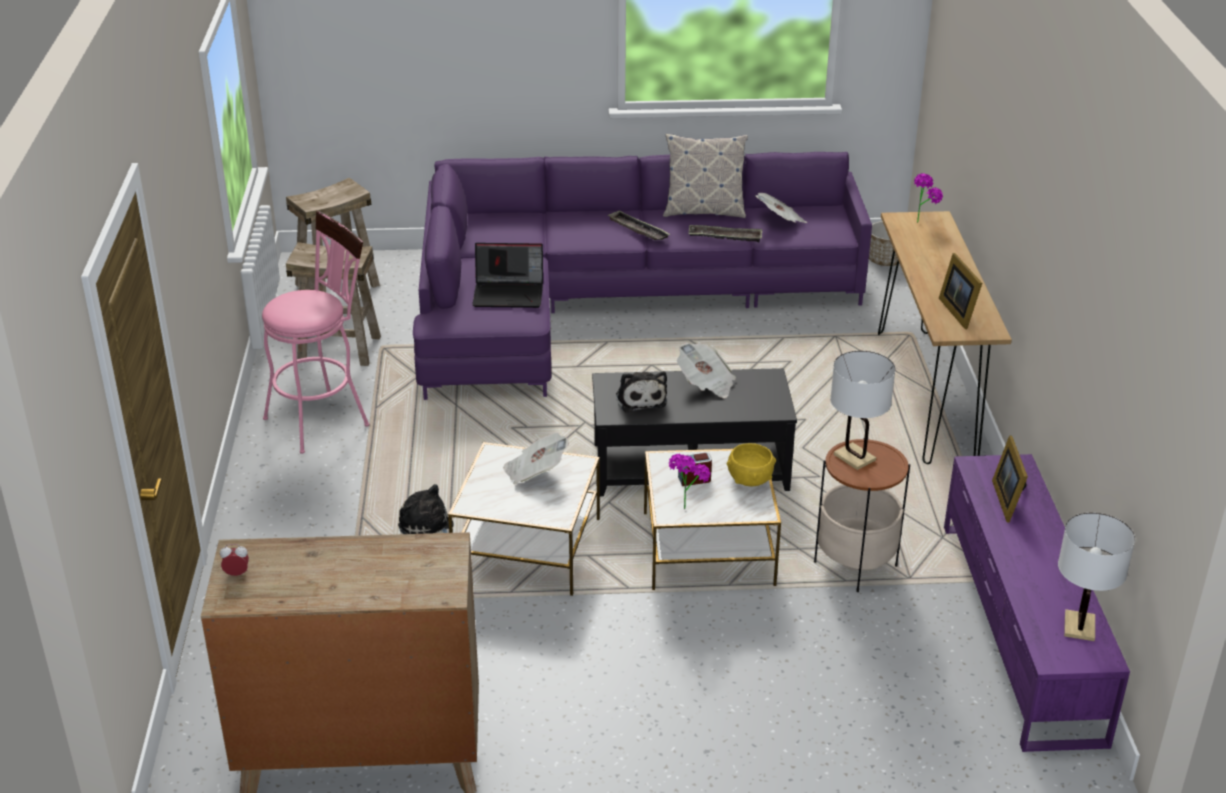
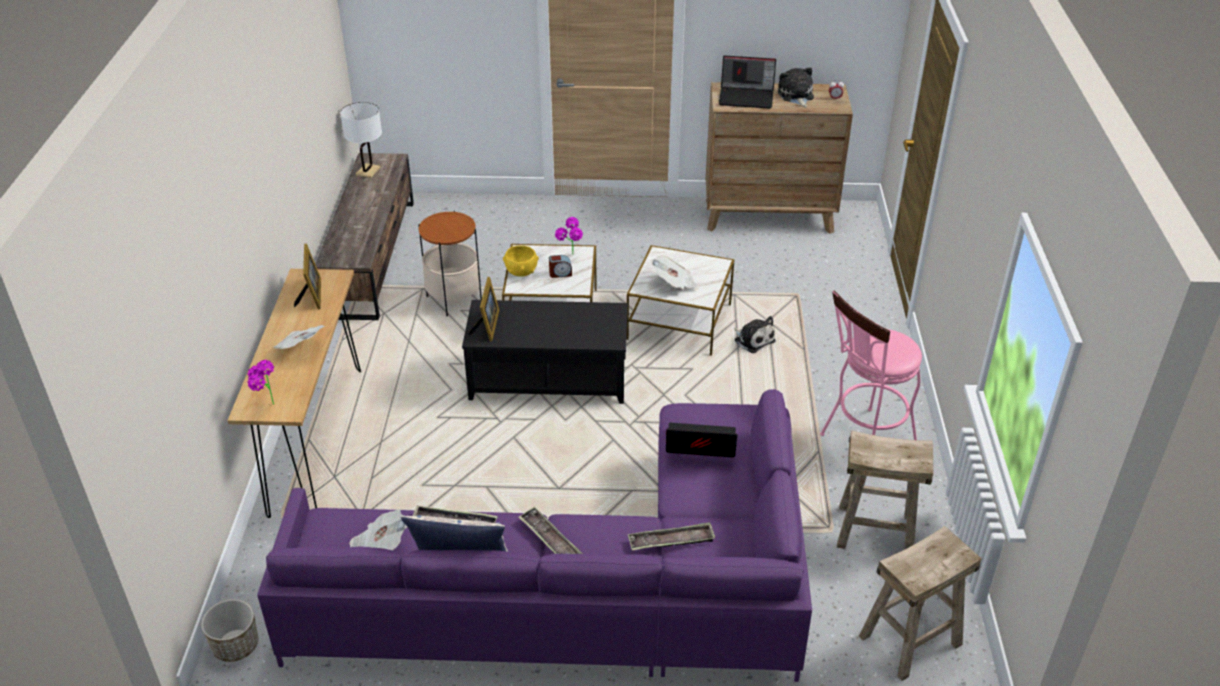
camera: 175 degrees left, 5 degrees up
plush toy [616,372,667,412] -> plush toy moved to [778,67,814,107]
newspaper [677,343,736,398] -> newspaper moved to [272,325,324,349]
white table lamp [830,351,896,470] -> none
purple tv stand [944,454,1130,752] -> brown tv stand [315,153,414,320]
picture frame [992,436,1028,523] -> picture frame moved to [469,277,499,342]
none -> tray [628,522,716,550]
none -> laptop [719,56,776,109]

